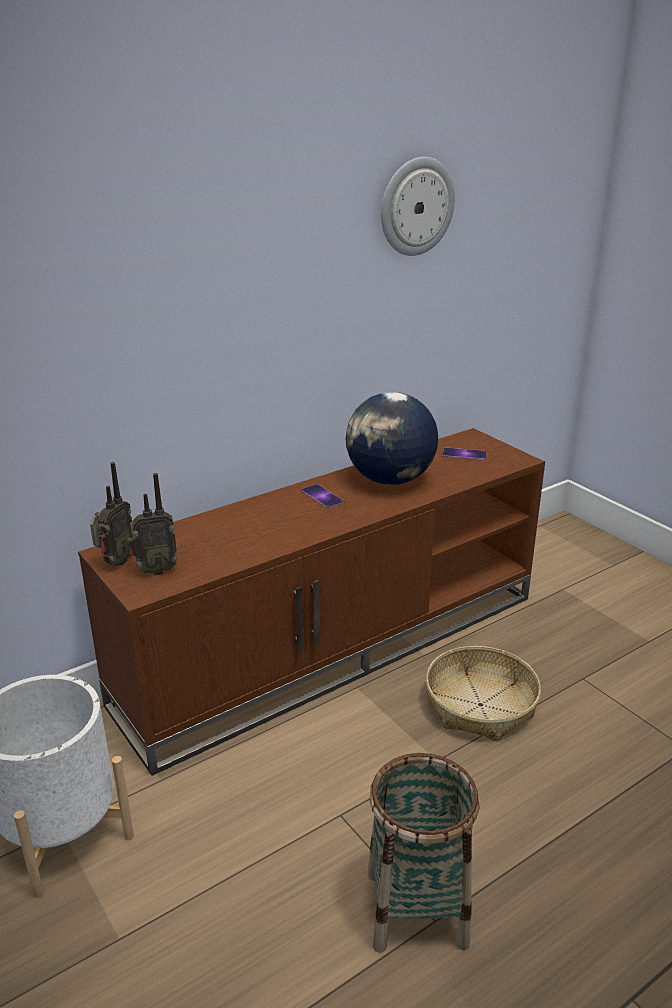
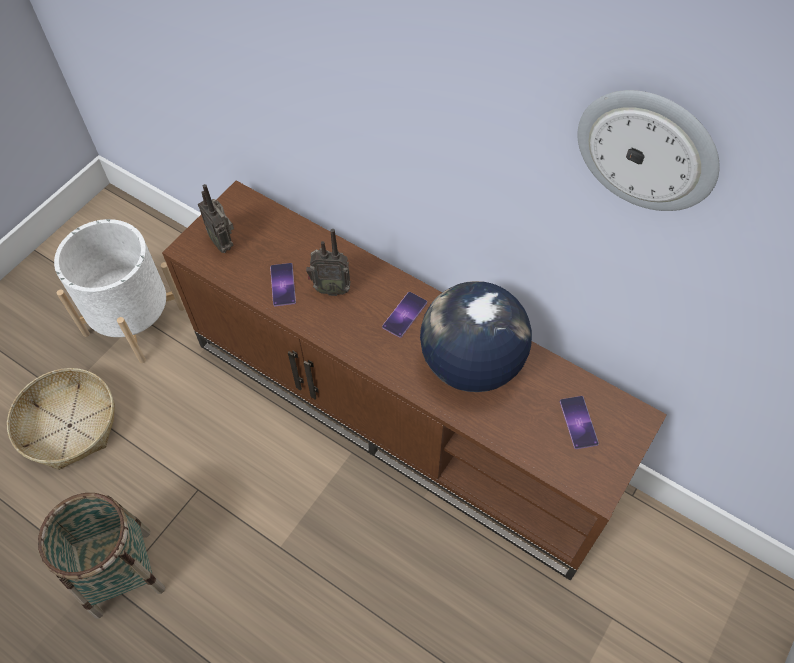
camera: 70 degrees right, 30 degrees up
radio [90,462,132,566] -> radio moved to [306,229,351,296]
basket [426,646,541,742] -> basket moved to [7,368,115,470]
none -> phone [270,263,296,306]

